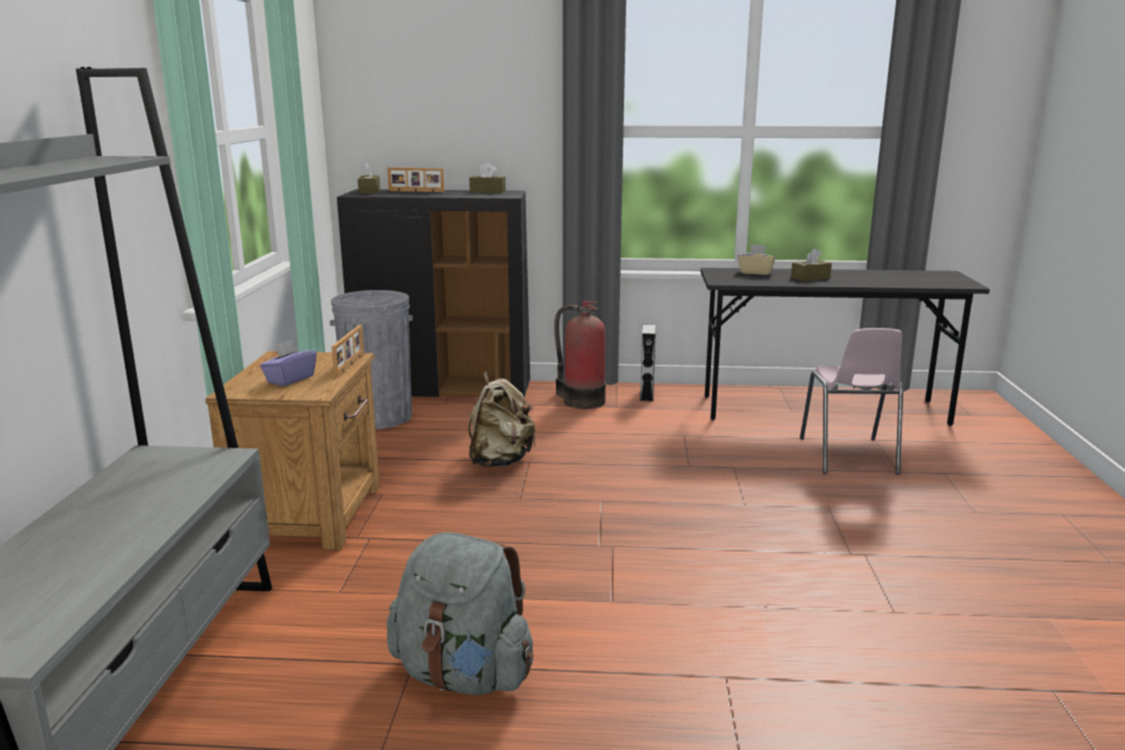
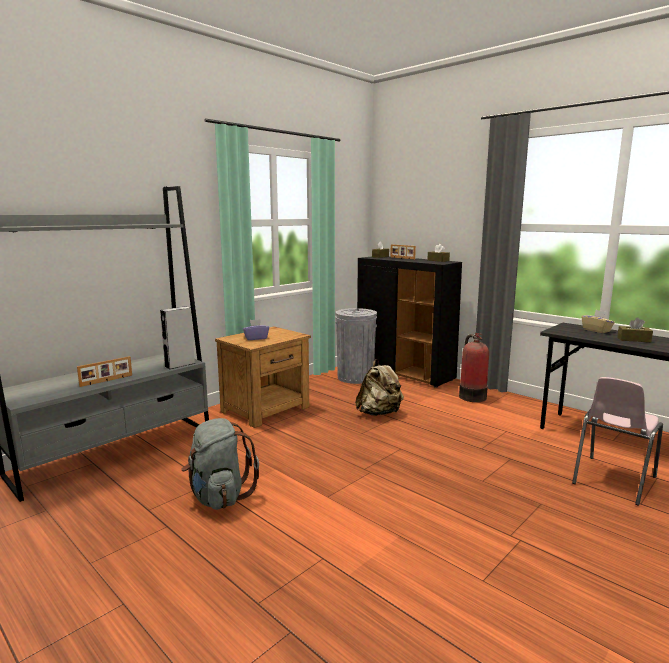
camera: 40 degrees right, 5 degrees down
picture frame [331,325,364,378] -> picture frame moved to [77,356,132,387]
grey speaker [640,325,655,401] -> grey speaker moved to [160,306,195,369]

